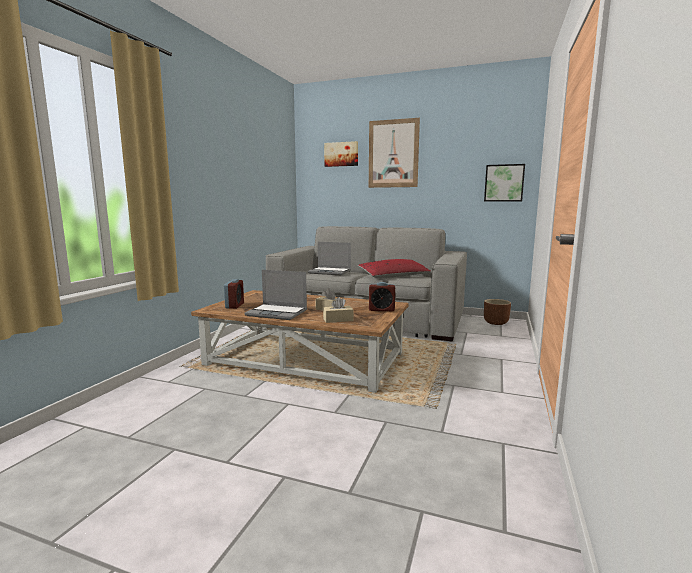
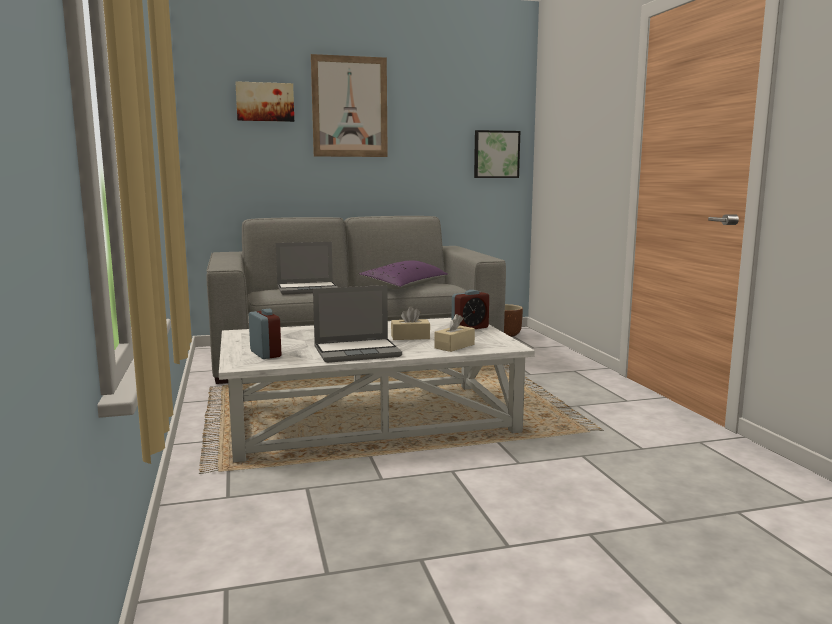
camera: 35 degrees left, 0 degrees up
brown coffee table [191,290,409,393] -> white coffee table [219,318,535,462]
red pillow [358,259,431,278] -> purple pillow [359,261,448,289]

